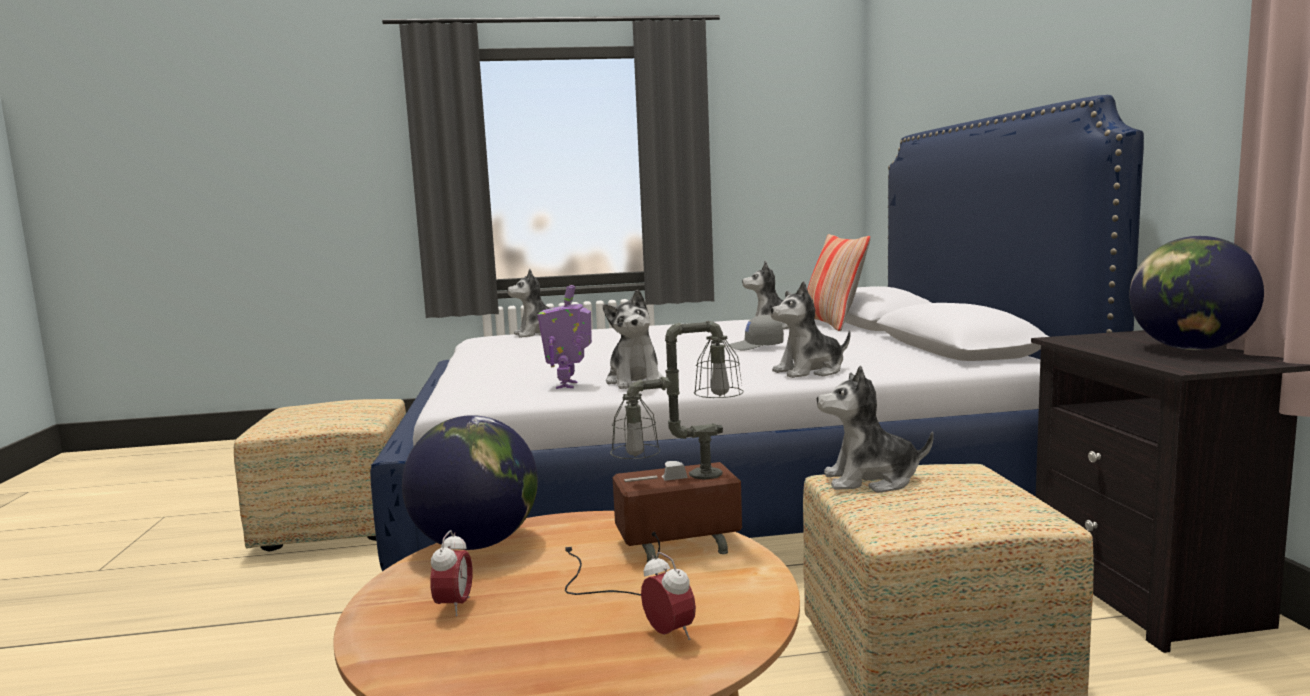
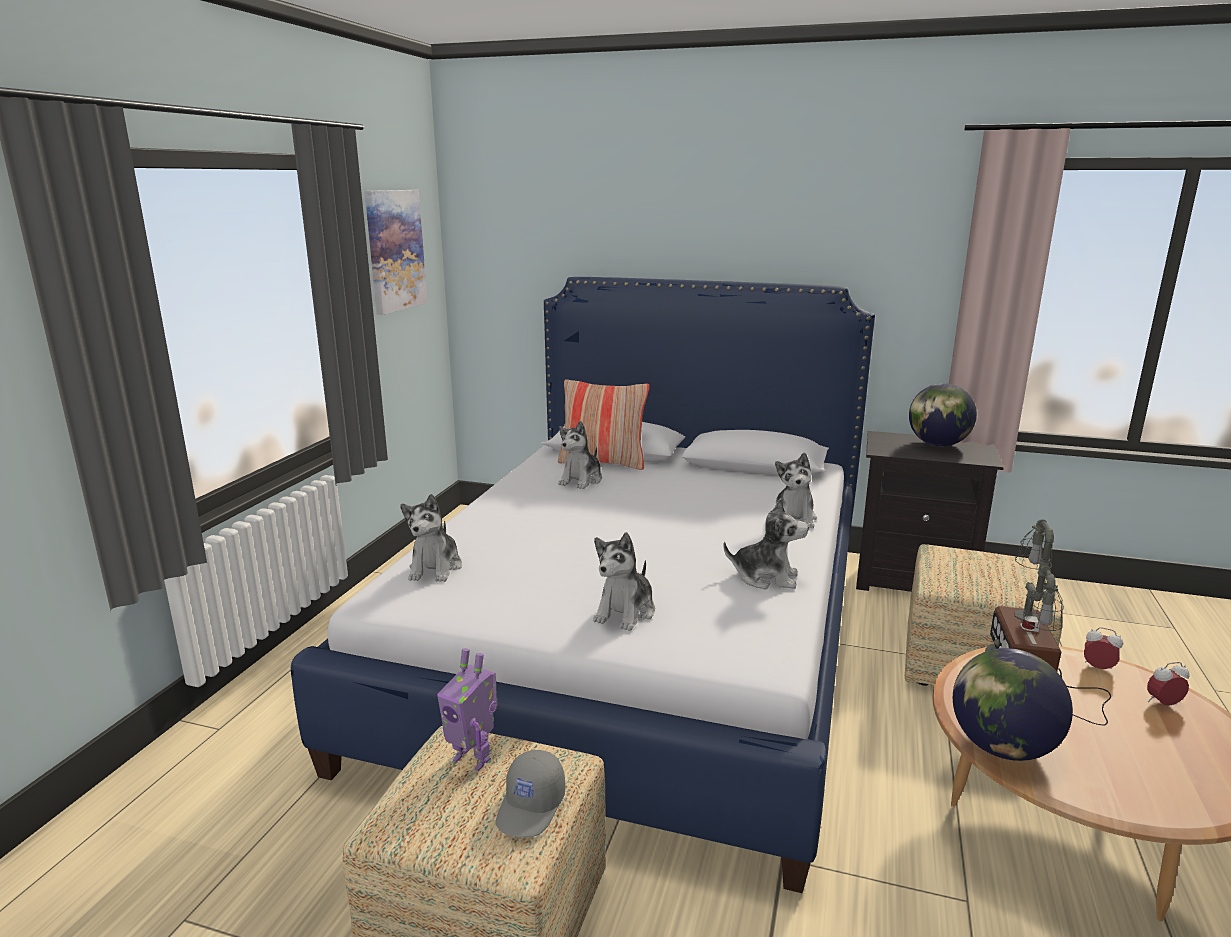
camera: 65 degrees left, 10 degrees up
alarm clock [430,530,473,616] -> alarm clock moved to [1084,627,1123,669]
toy robot [538,285,592,389] -> toy robot moved to [437,648,497,771]
grey cap [727,315,784,350] -> grey cap moved to [496,750,565,837]
plush toy [817,366,934,493] -> plush toy moved to [593,532,655,631]
none -> picture [365,190,427,315]

